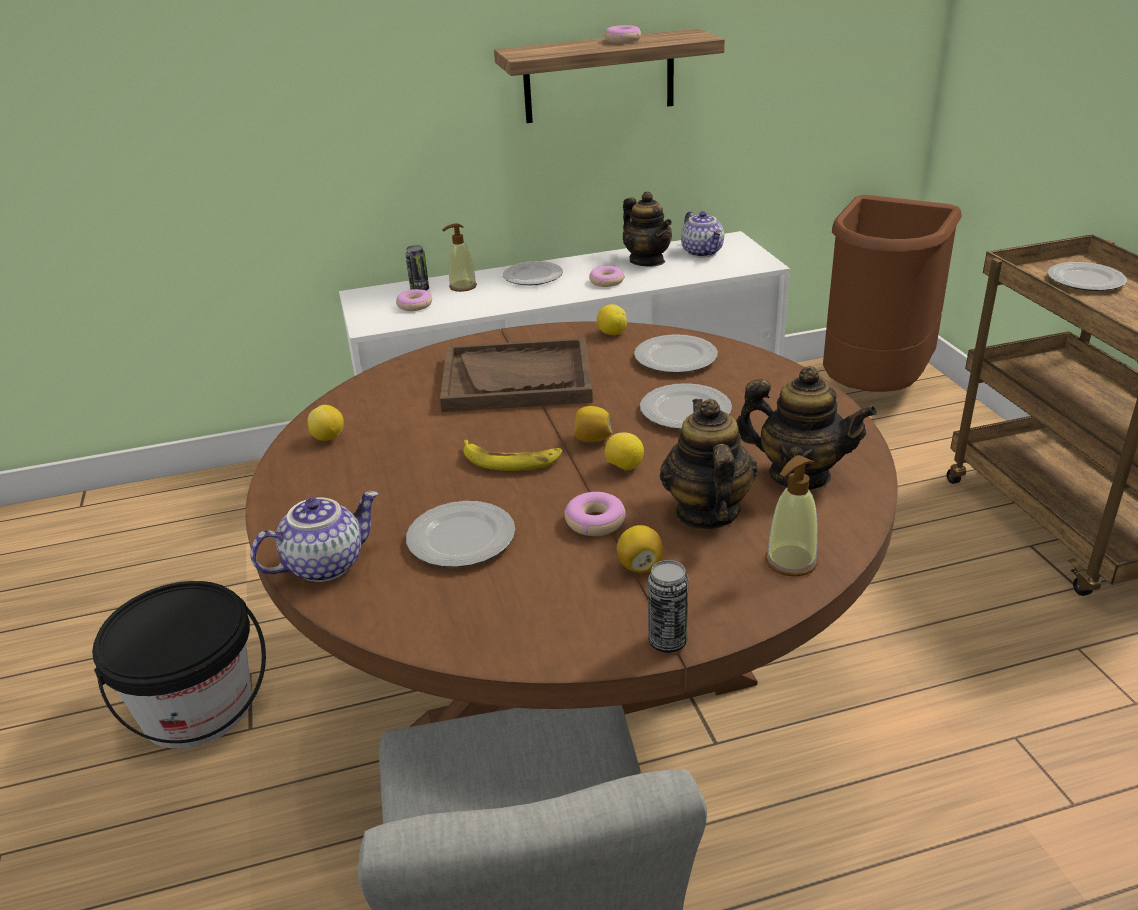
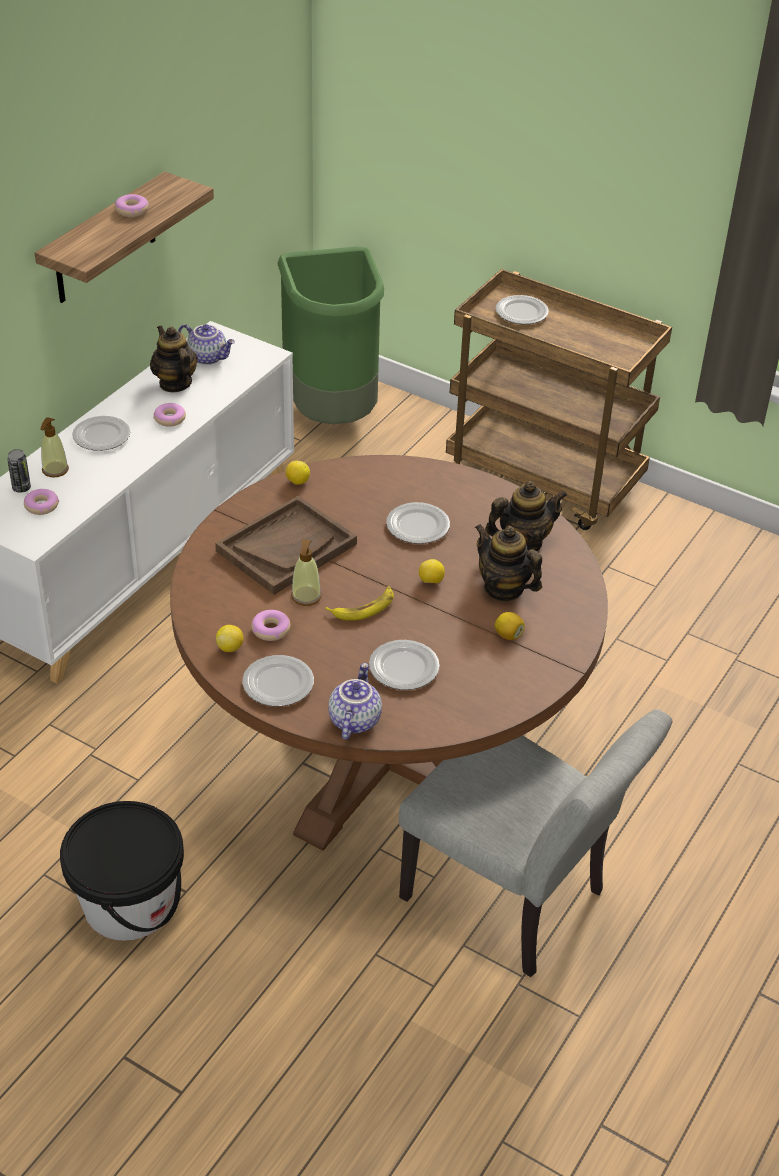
camera: 45 degrees left, 10 degrees up
donut [564,492,626,536] -> donut moved to [251,610,290,641]
lemon [574,406,612,442] -> none
teapot [623,191,672,266] -> teapot turned 135 degrees counterclockwise [150,325,198,392]
plate [634,334,718,373] -> plate moved to [242,655,314,706]
can [648,560,688,653] -> none
soap dispenser [765,455,818,577] -> soap dispenser moved to [291,540,321,606]
brown trash can [823,195,962,392] -> green trash can [277,246,384,424]

